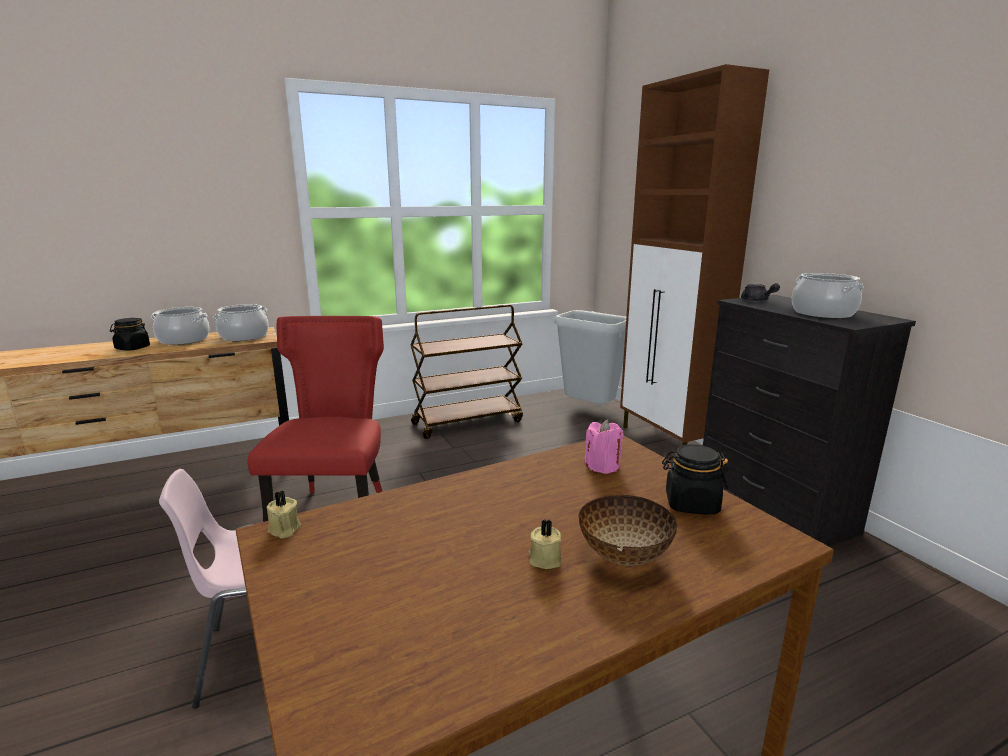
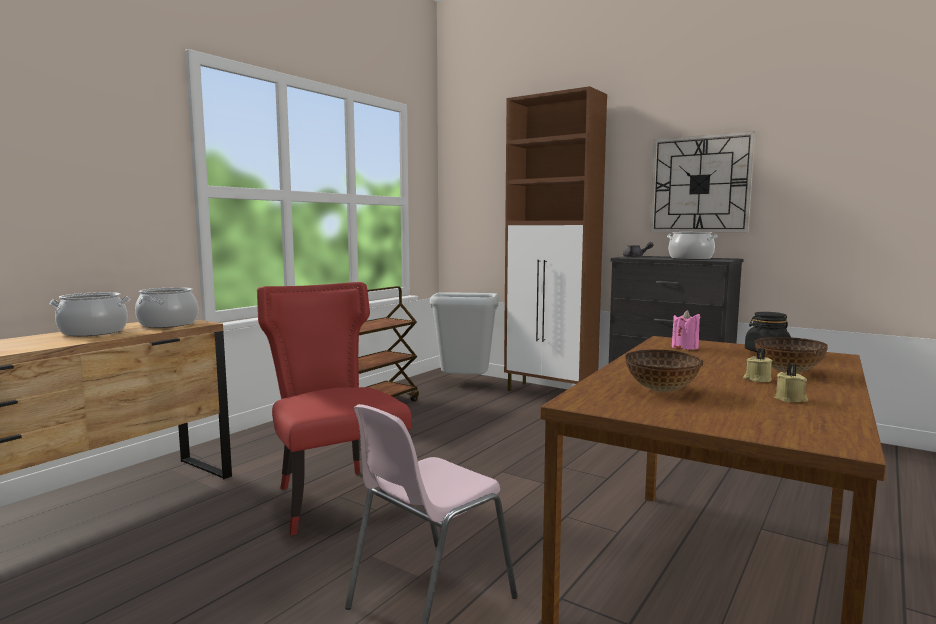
camera: 30 degrees left, 10 degrees down
black jar [110,318,150,351] -> none
beige candle [267,491,301,539] -> beige candle moved to [775,363,808,402]
none -> bowl [625,350,704,392]
none -> wall clock [650,131,755,233]

